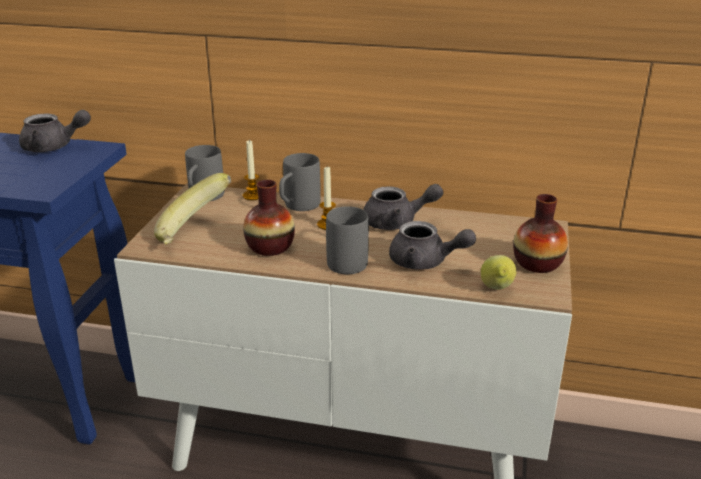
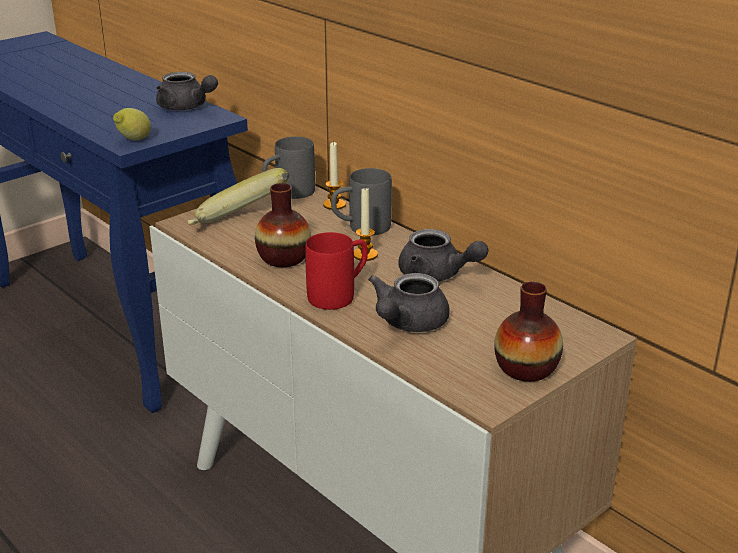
camera: 35 degrees right, 0 degrees up
grey mug [326,206,369,274] -> red mug [305,232,368,310]
grey teapot [389,221,476,270] -> grey teapot turned 60 degrees clockwise [368,273,450,332]
lemon [481,255,516,290] -> lemon moved to [113,108,151,140]

